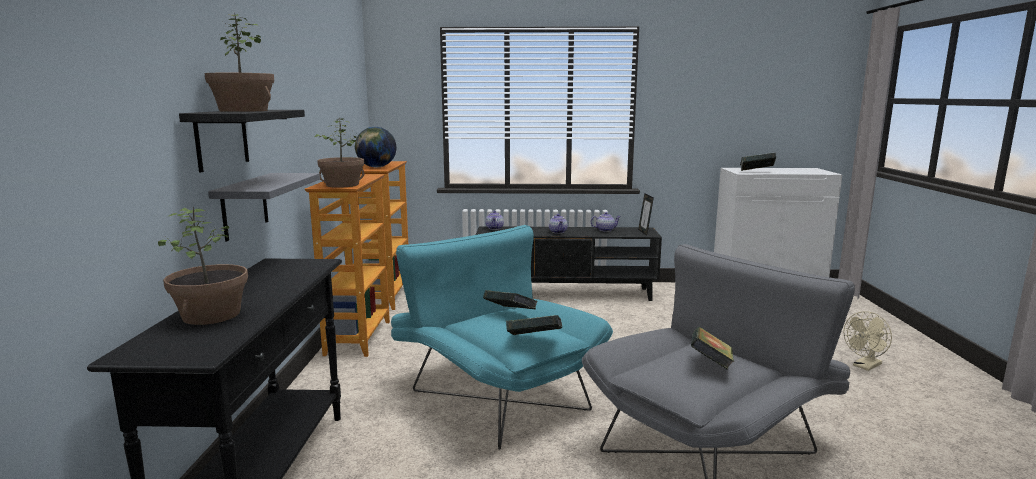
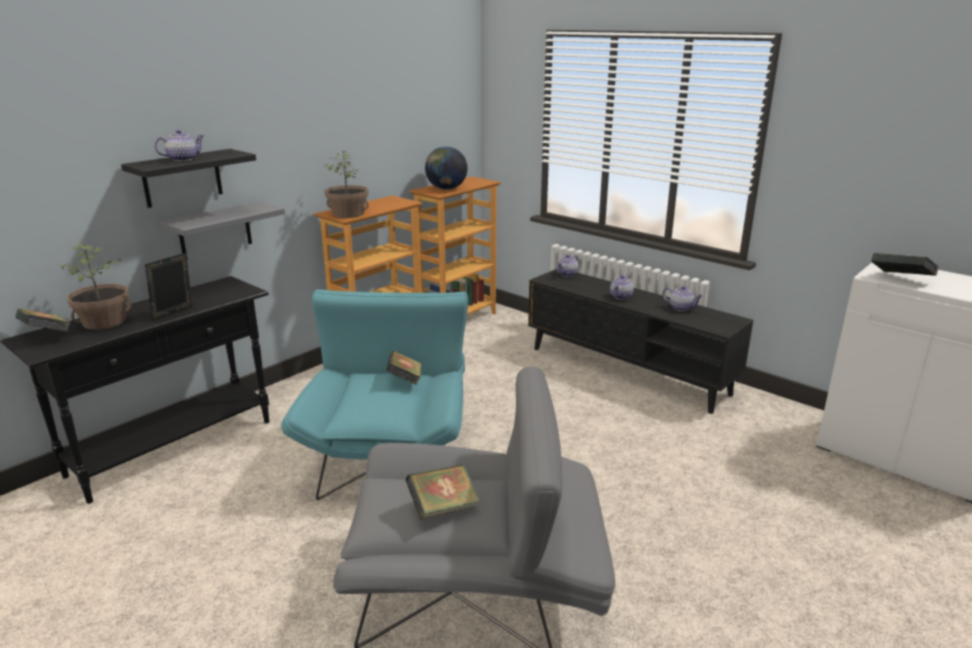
camera: 40 degrees right, 10 degrees up
potted plant [205,13,274,112] -> teapot [154,130,204,161]
book [506,315,562,335] -> book moved to [15,309,71,332]
picture frame [638,193,654,236] -> picture frame moved to [145,253,192,320]
beige fan [843,311,892,371] -> none

